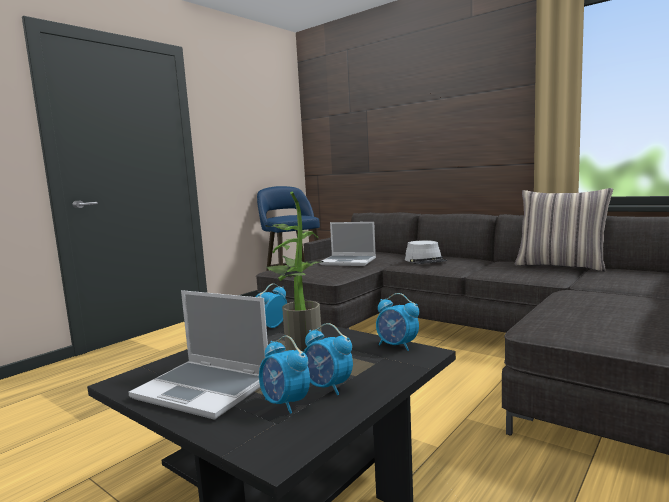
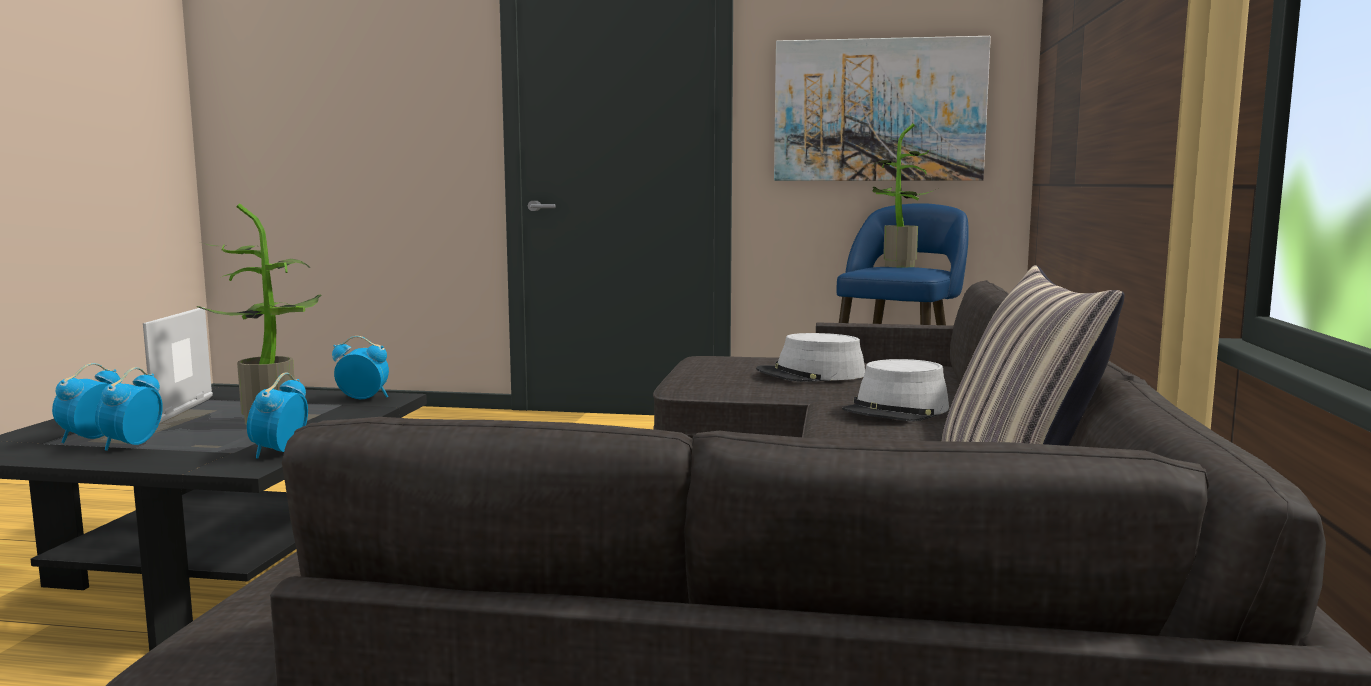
camera: 60 degrees right, 0 degrees up
laptop [319,222,376,266] -> grey hat [756,333,865,382]
none -> picture [774,36,991,181]
none -> potted plant [872,124,940,267]

